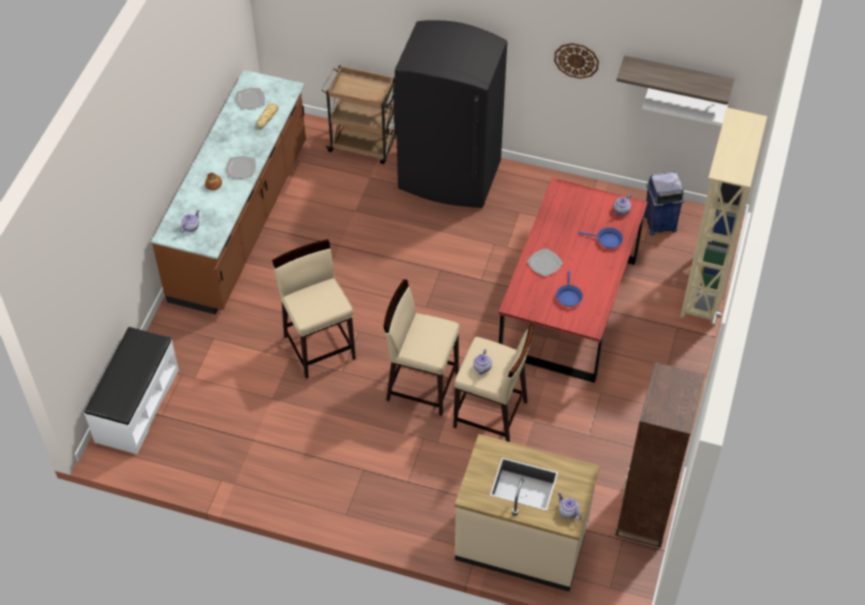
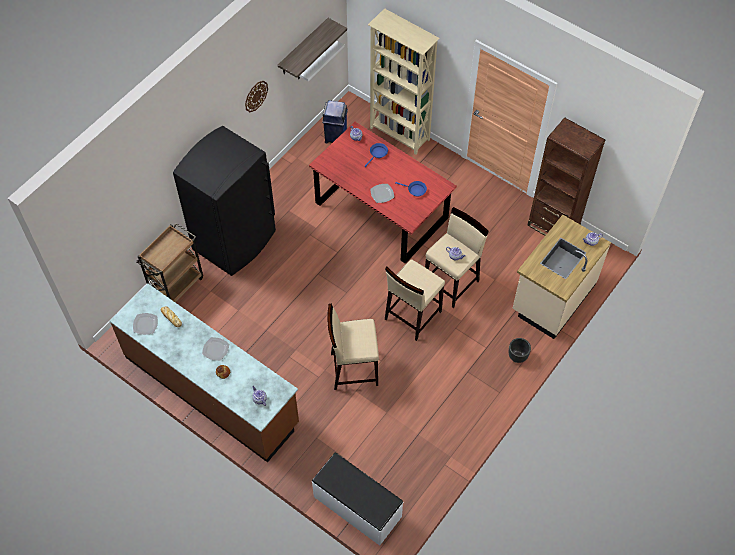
camera: 70 degrees left, 5 degrees up
none -> black planter [509,338,531,363]

